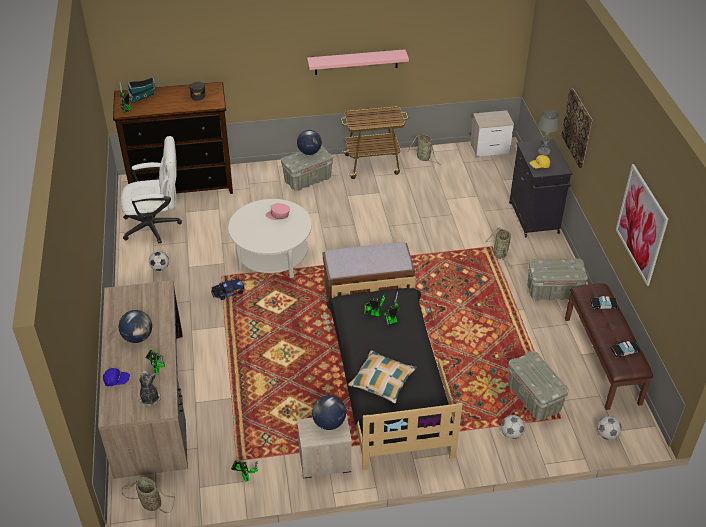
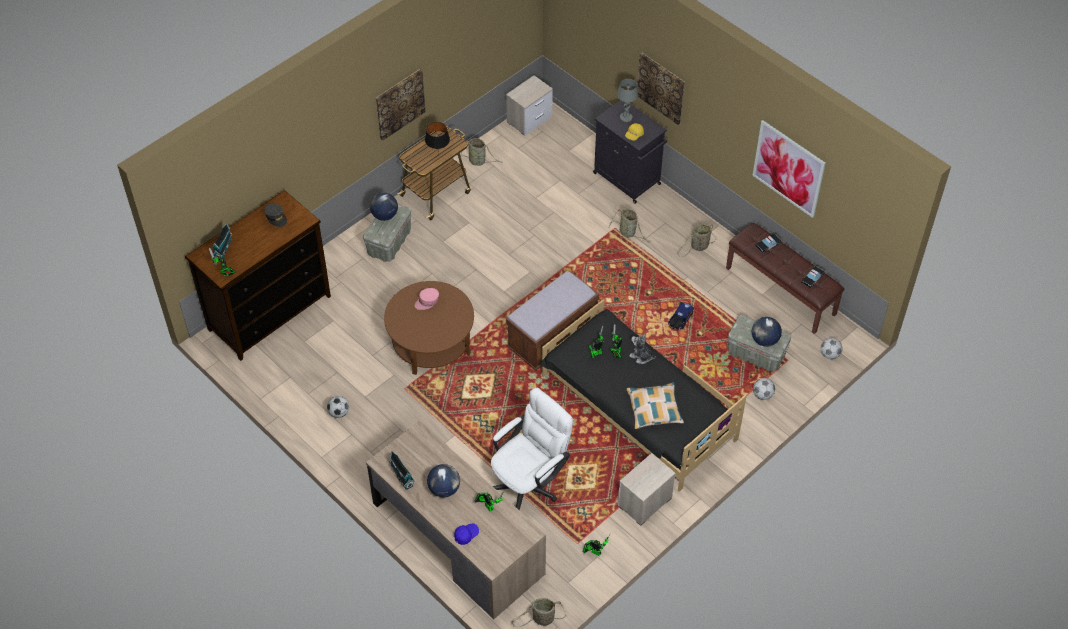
camera: 35 degrees left, 10 degrees up
white office chair [121,136,182,243] -> white office chair moved to [491,388,573,510]
plush toy [139,371,161,406] -> plush toy moved to [629,334,656,364]
toy truck [211,279,244,300] -> toy truck moved to [668,302,694,330]
white coffee table [228,199,312,278] -> brown coffee table [384,281,474,375]
pink shelf [307,49,409,75] -> picture [376,69,425,141]
globe [312,395,346,430] -> globe moved to [752,317,782,347]
grey storage box [528,259,588,301] -> basket [677,224,716,257]
none -> toy house [389,451,415,490]
none -> black table lamp [425,122,450,155]

